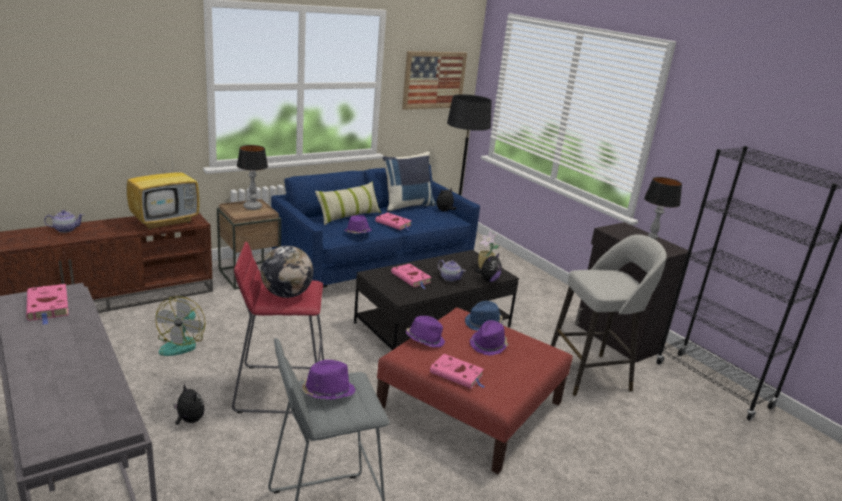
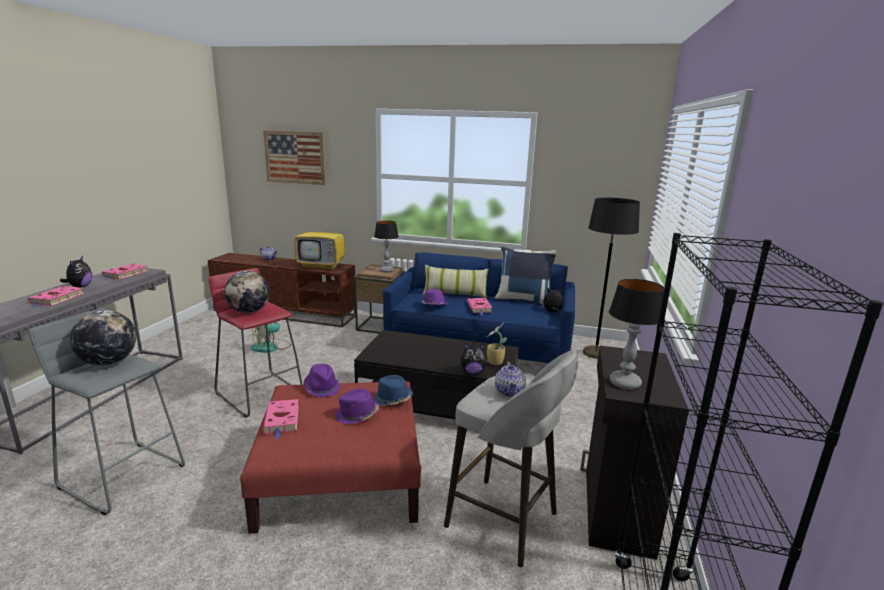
camera: 50 degrees right, 5 degrees down
plush toy [173,384,204,425] -> plush toy moved to [60,256,92,287]
purple hat [302,360,356,400] -> globe [70,310,136,366]
pink book [391,264,432,289] -> pink book moved to [28,286,85,308]
picture [402,51,467,110] -> picture moved to [263,130,326,185]
teapot [438,260,466,282] -> teapot moved to [495,362,526,397]

